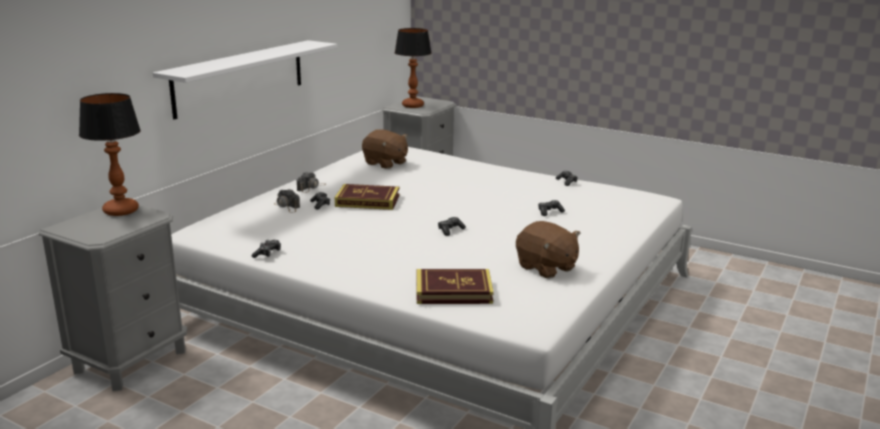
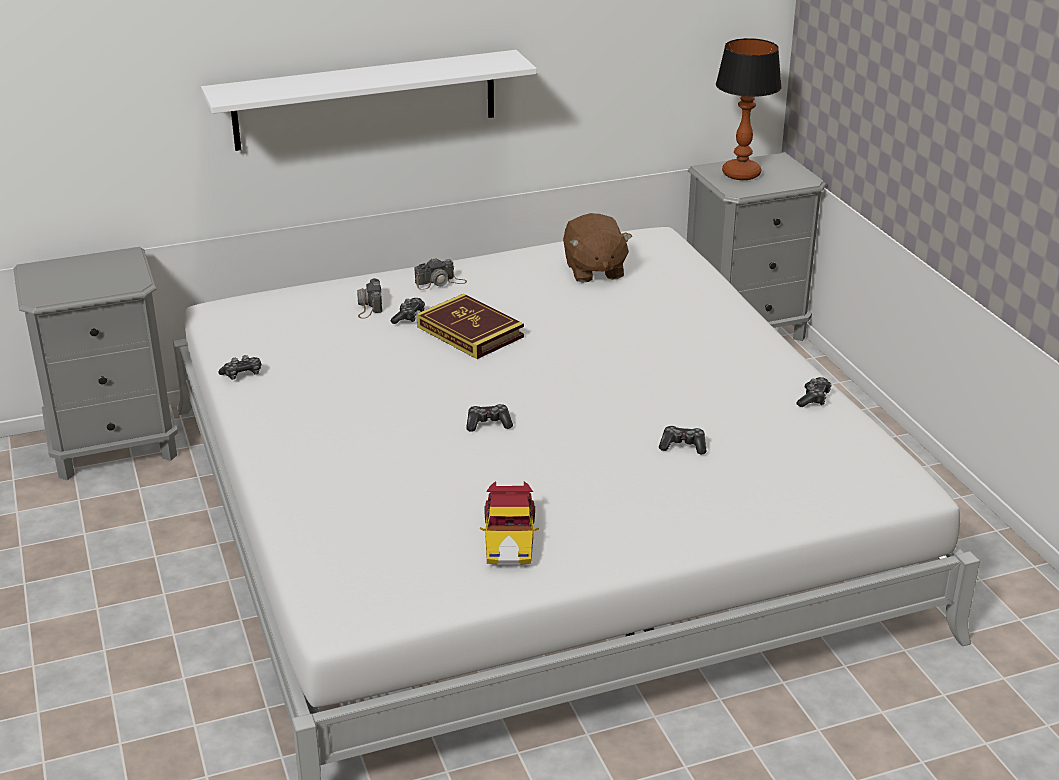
camera: 40 degrees right, 10 degrees up
table lamp [79,93,141,216] -> none
book [417,269,494,304] -> none
brown plush toy [516,221,580,279] -> toy car [480,481,539,565]

